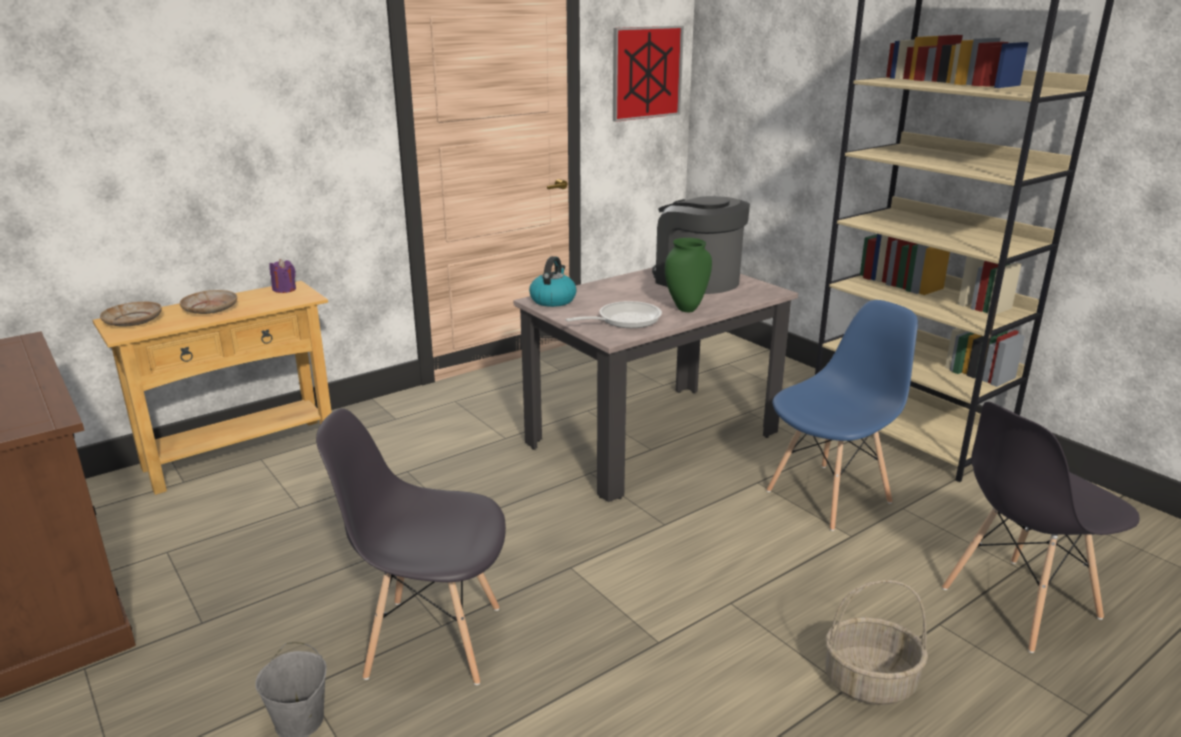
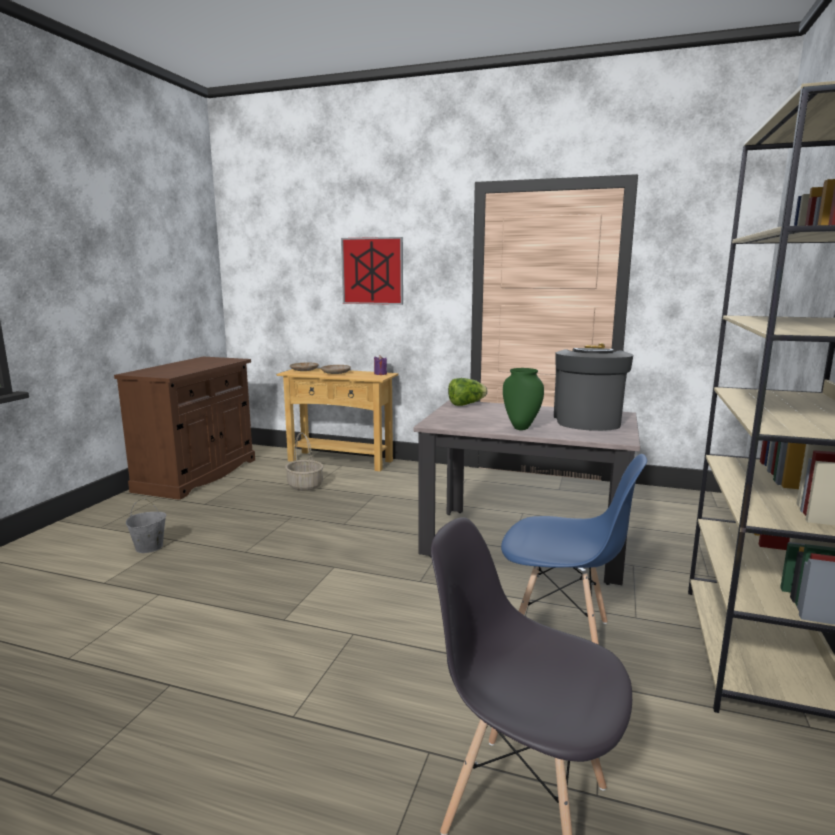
camera: 55 degrees right, 10 degrees down
grey chair [316,408,506,685] -> none
kettle [529,256,577,307] -> lettuce [448,378,488,406]
frying pan [565,301,662,328] -> none
picture [613,26,684,122] -> picture moved to [341,237,403,305]
basket [825,580,928,705] -> basket moved to [285,432,323,491]

